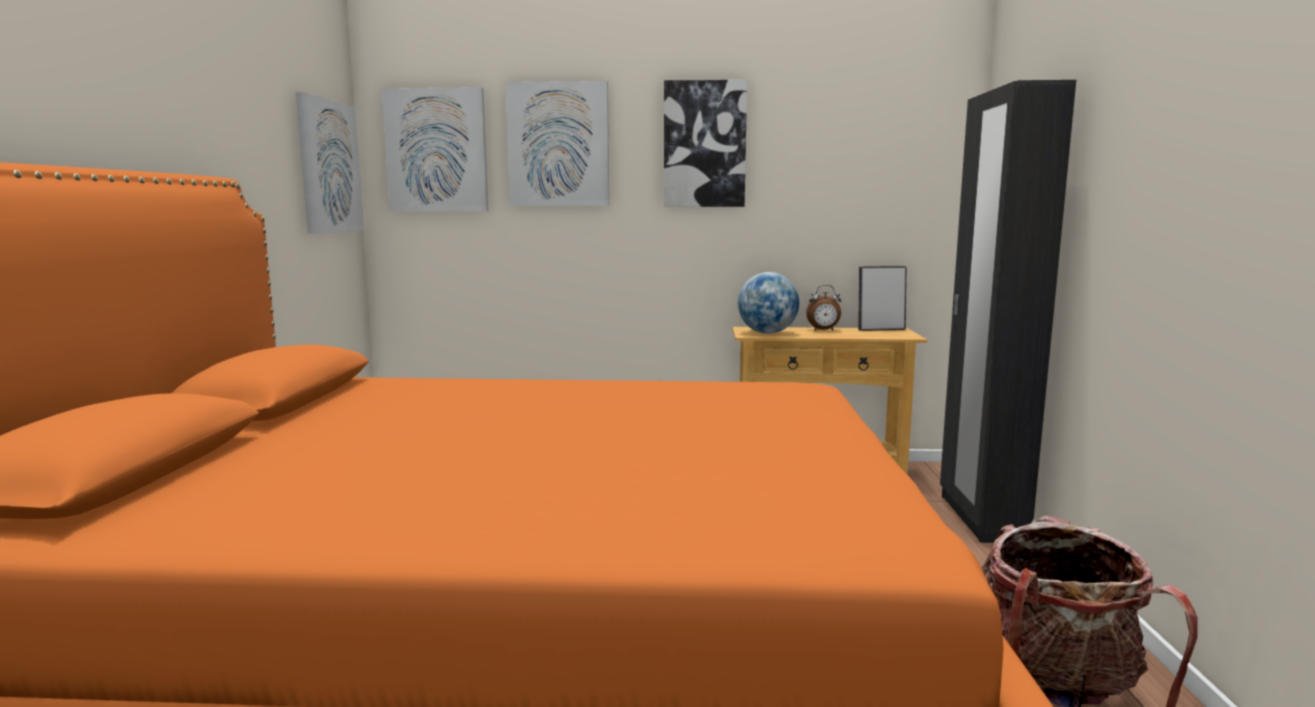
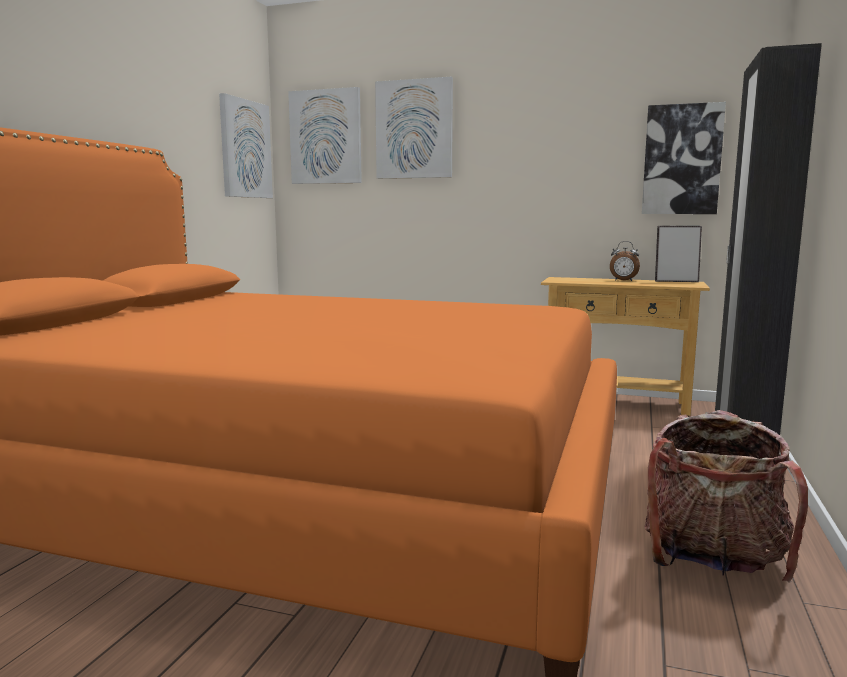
camera: 15 degrees right, 0 degrees up
picture [664,80,747,207] -> picture moved to [642,102,726,214]
globe [738,272,799,334] -> none

